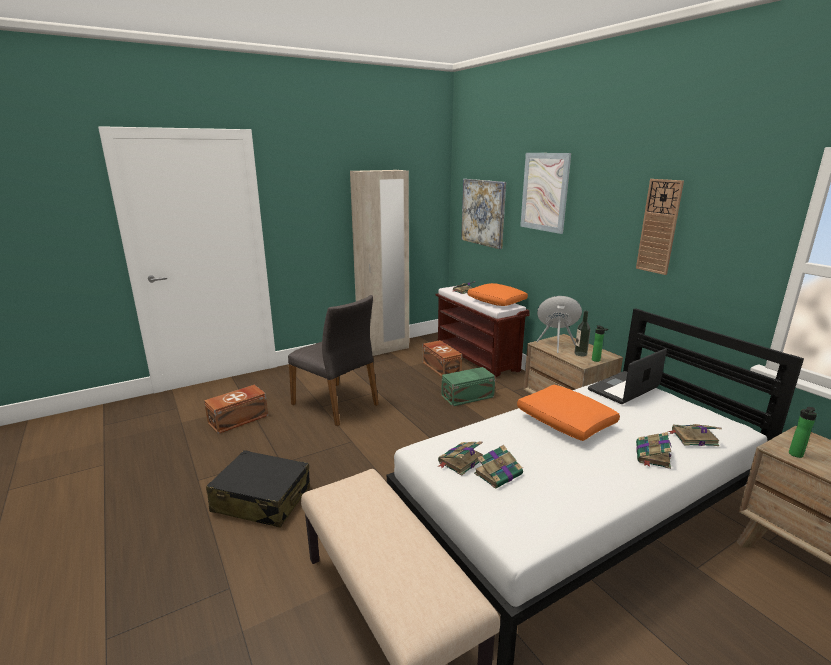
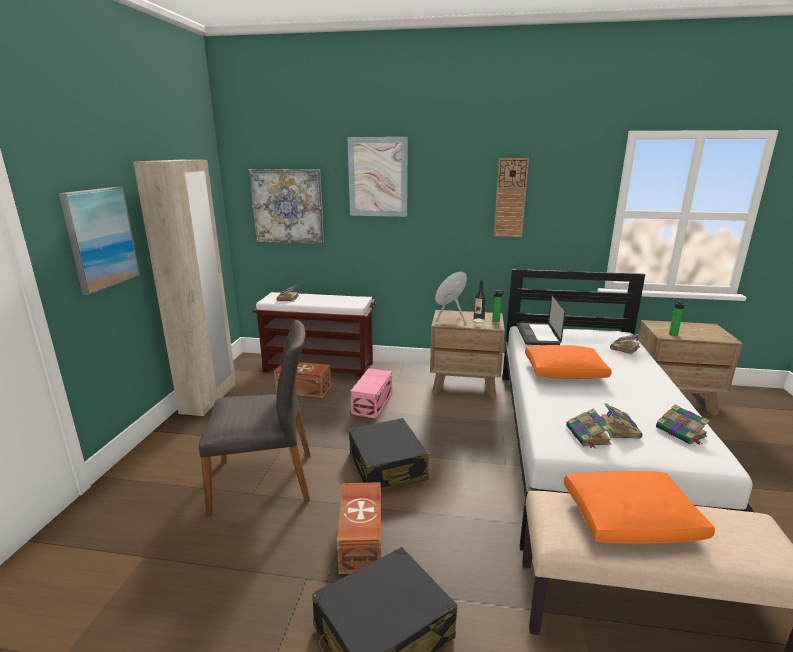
camera: 50 degrees left, 0 degrees up
brown storage box [204,385,268,434] -> brown storage box moved to [337,482,381,574]
green storage box [441,367,495,407] -> pink storage box [350,368,392,419]
orange pillow [467,283,528,306] -> orange pillow moved to [564,471,715,544]
book [636,432,672,469] -> book moved to [656,405,710,445]
none -> picture [59,187,140,295]
none -> black suitcase [349,418,429,491]

